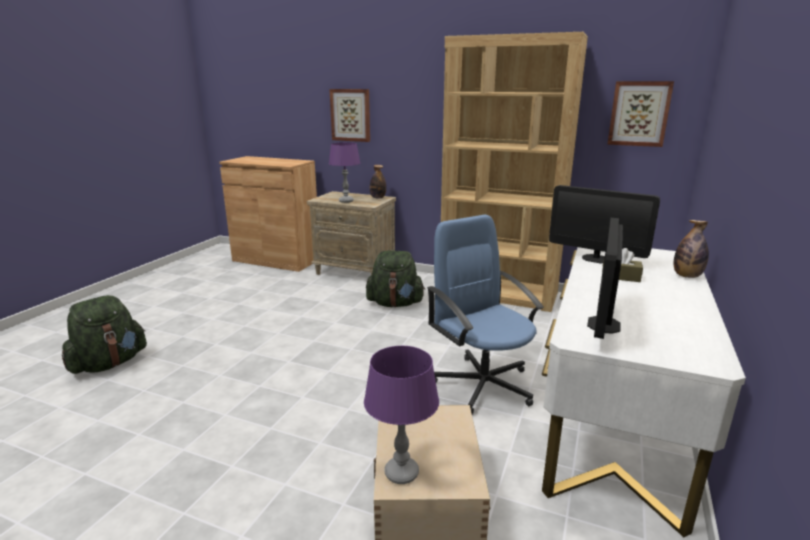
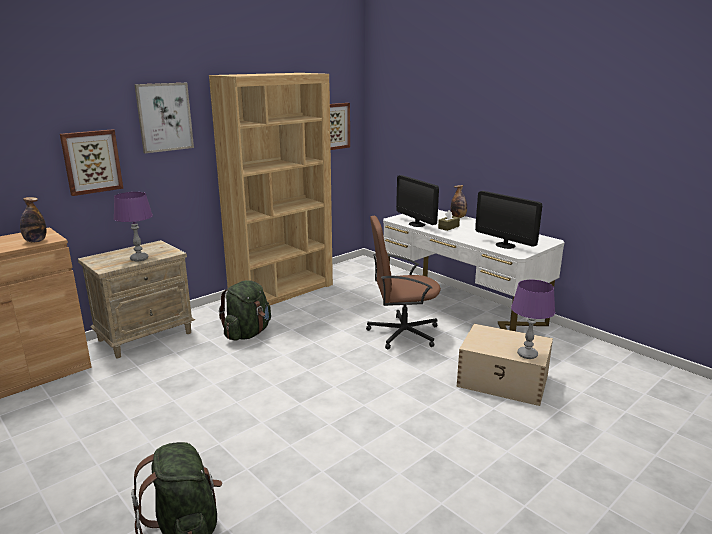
camera: 65 degrees left, 0 degrees up
bottle [370,165,386,199] -> bottle moved to [20,197,46,242]
blue office chair [427,215,544,414] -> brown office chair [366,216,441,350]
monitor [549,185,660,264] -> monitor turned 90 degrees clockwise [396,175,439,227]
none -> picture [134,83,194,153]

